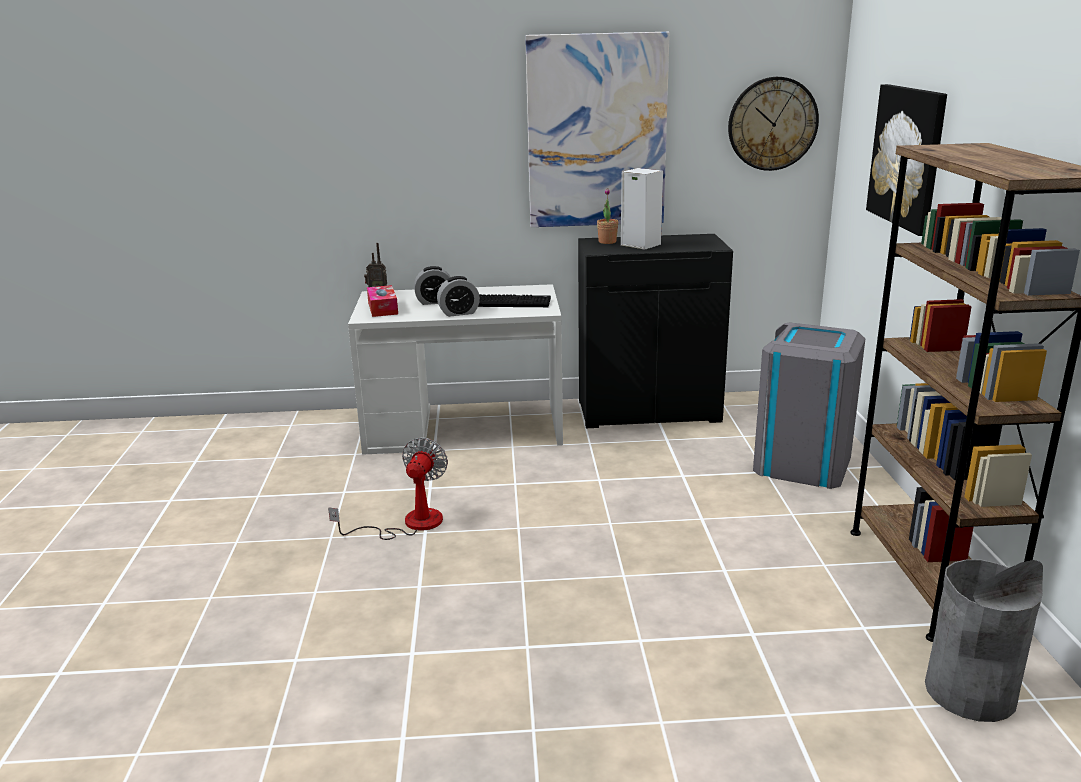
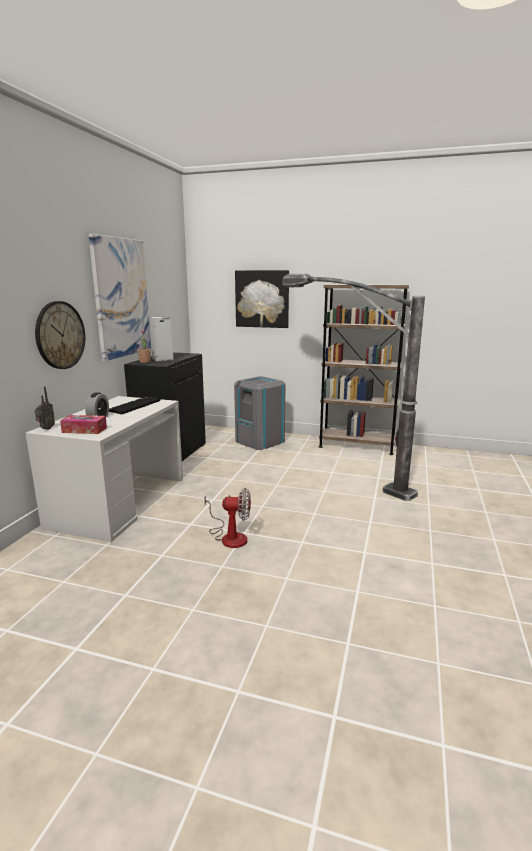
camera: 70 degrees left, 5 degrees down
fan [328,437,448,540] -> fan turned 150 degrees clockwise [204,488,251,548]
alarm clock [437,276,480,317] -> none
wall clock [728,77,819,171] -> wall clock moved to [35,301,85,369]
grey trash can [925,559,1043,722] -> none
none -> floor lamp [283,274,425,501]

